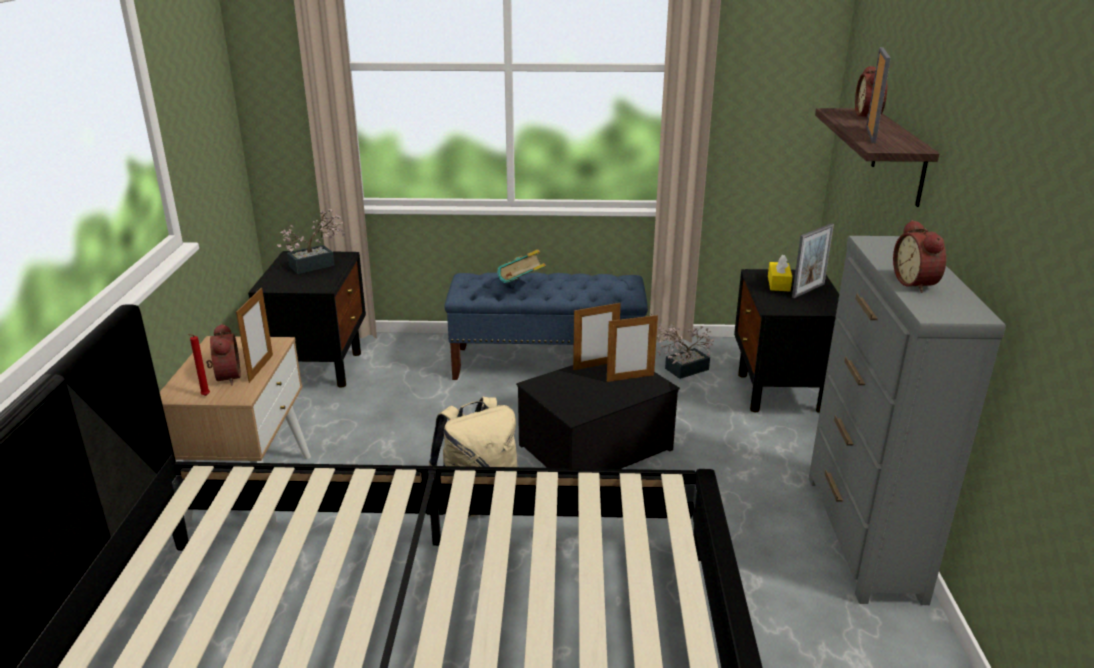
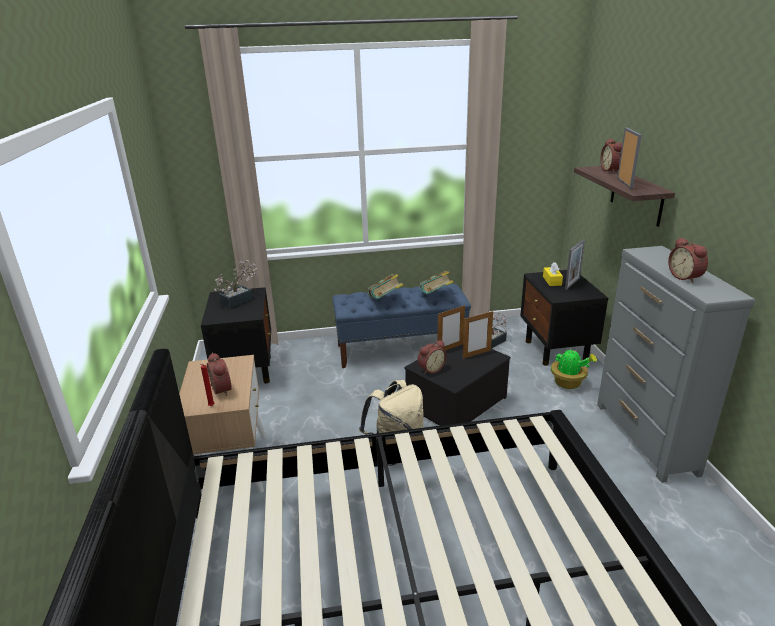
camera: 10 degrees left, 0 degrees up
picture frame [236,288,273,383] -> none
none -> alarm clock [417,340,447,375]
none -> book [419,271,454,294]
none -> potted plant [551,349,597,389]

